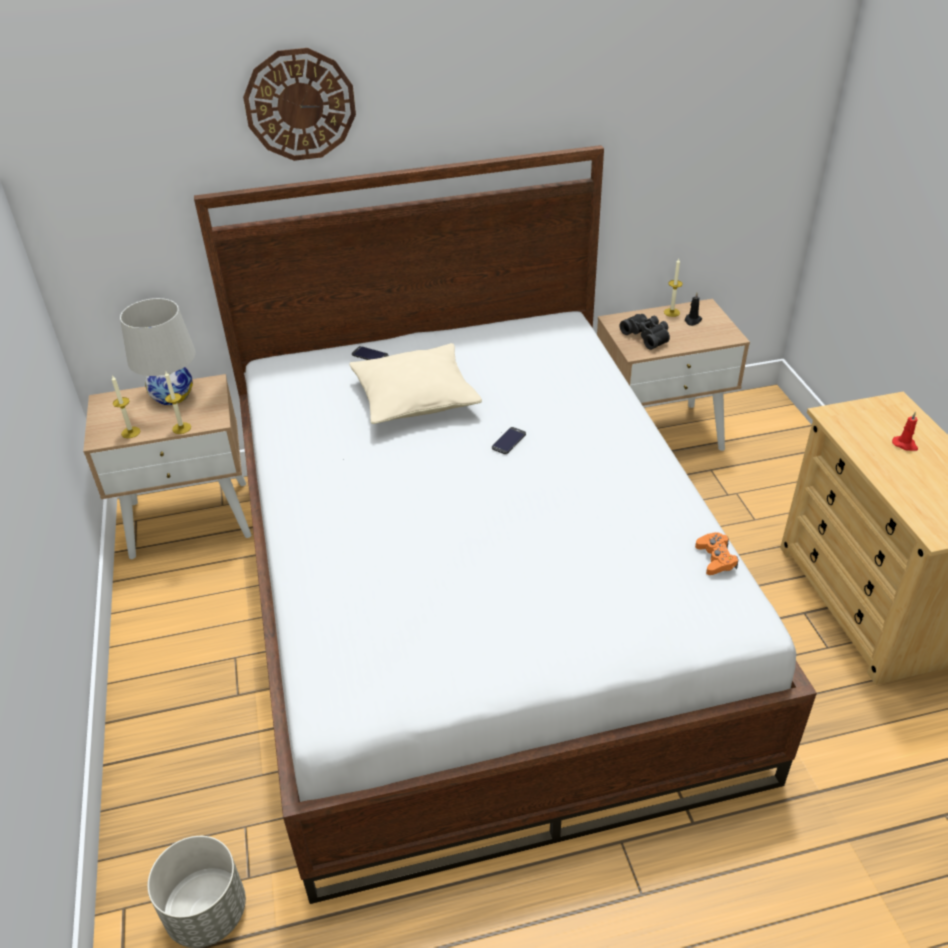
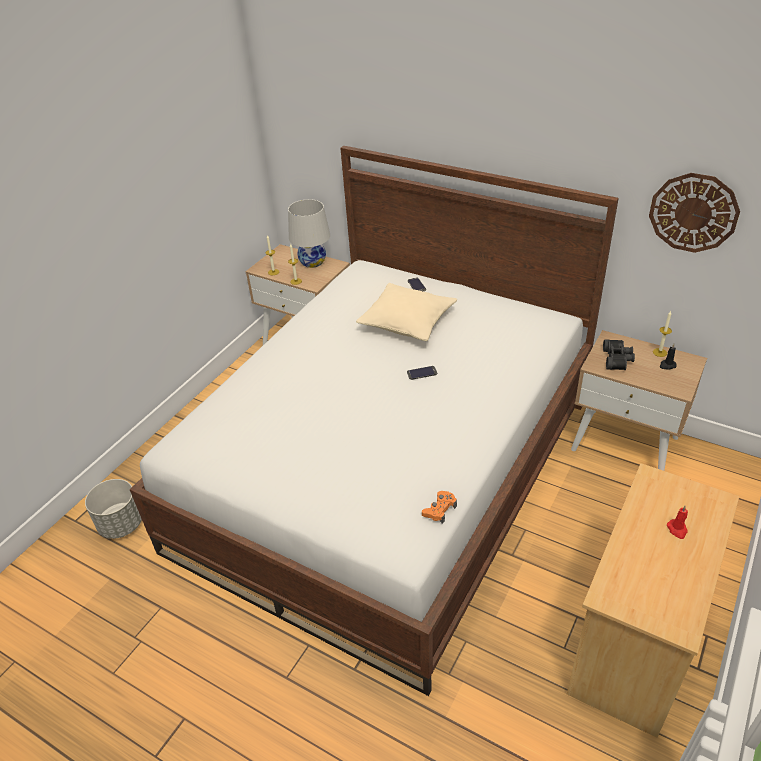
camera: 45 degrees right, 0 degrees up
wall clock [243,48,356,161] -> wall clock moved to [649,173,740,253]

